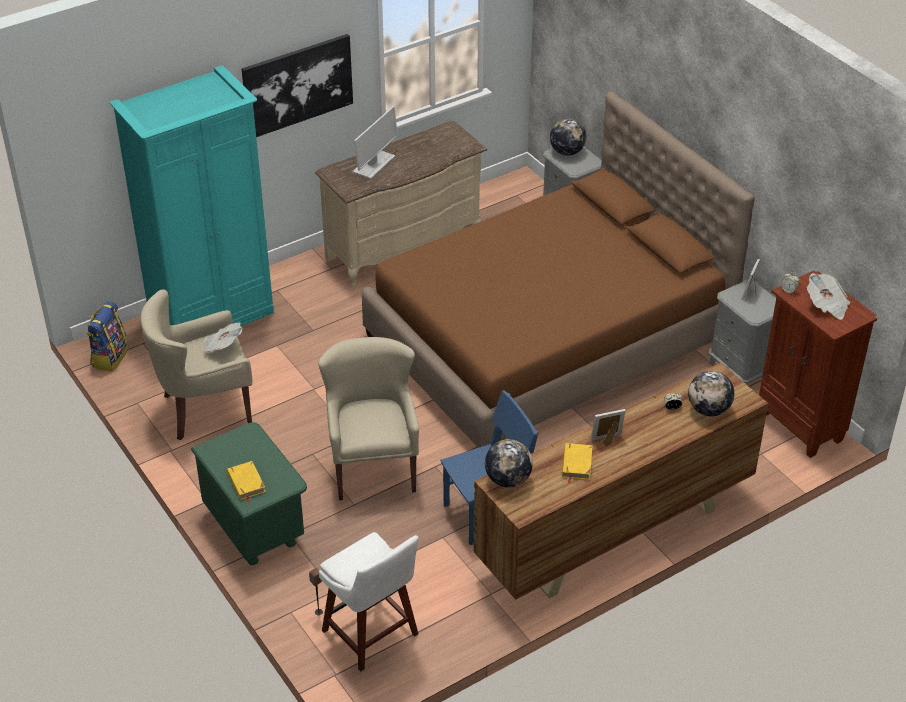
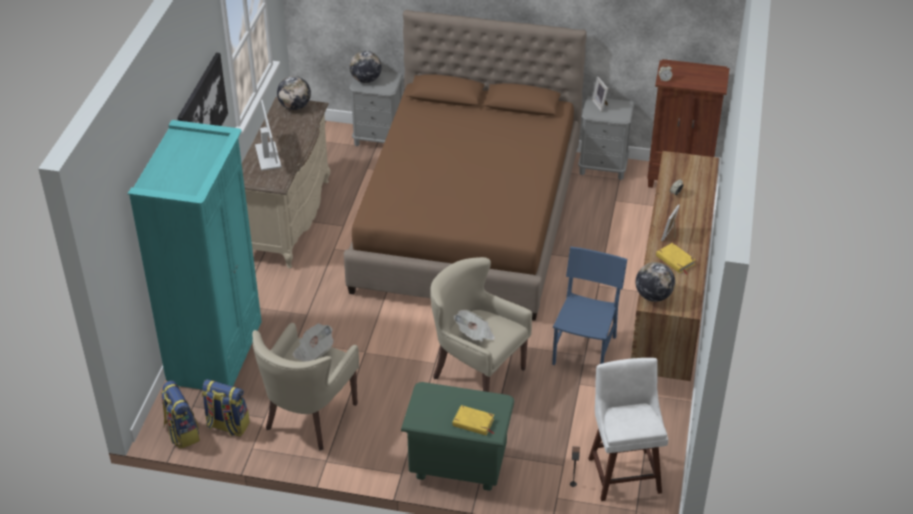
camera: 45 degrees left, 0 degrees up
white chair [319,532,419,672] -> white chair turned 105 degrees counterclockwise [588,358,668,501]
globe [688,371,734,416] -> globe moved to [277,76,311,110]
newspaper [807,273,850,320] -> newspaper moved to [453,310,495,341]
none -> backpack [202,379,250,437]

